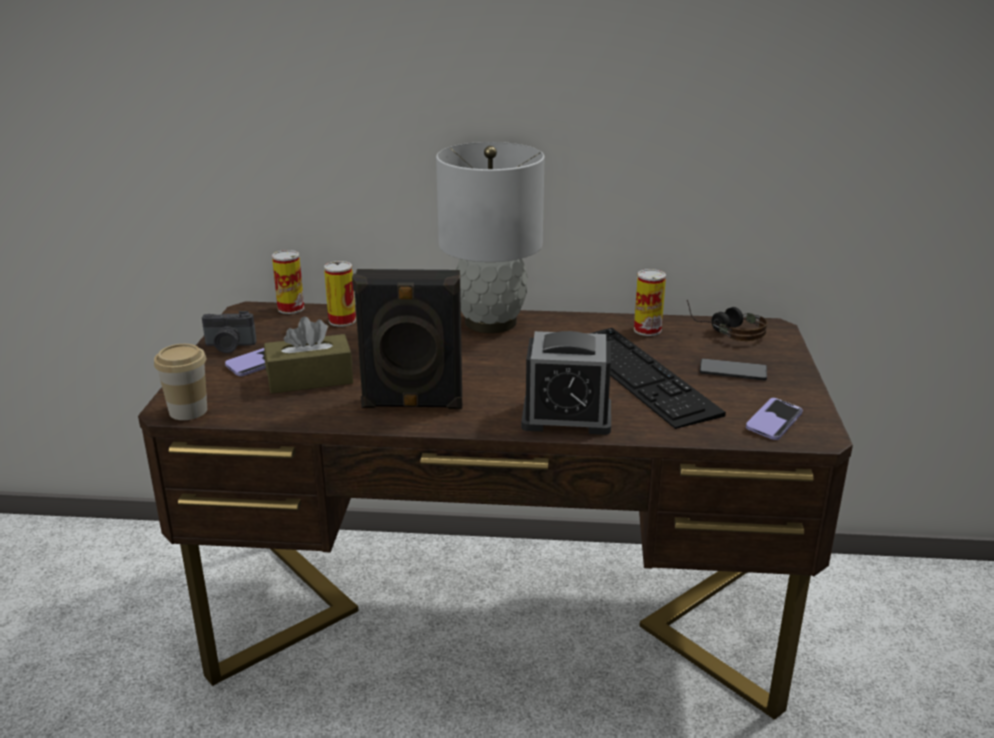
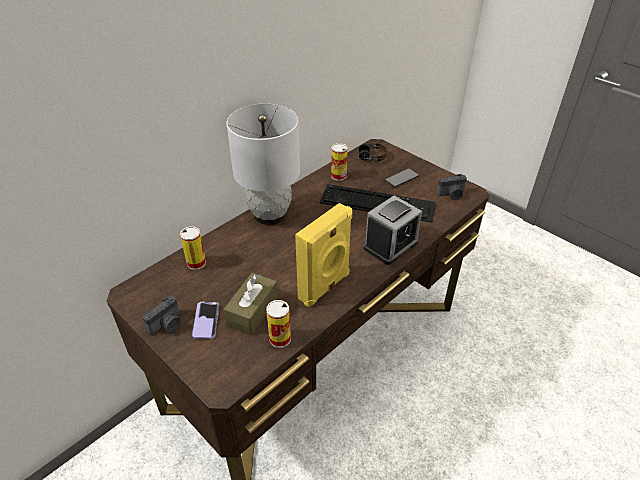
camera: 50 degrees left, 15 degrees up
cup [154,344,207,420] -> none
can [272,250,304,314] -> can moved to [266,300,291,348]
black speaker [352,269,463,409] -> yellow speaker [295,203,352,307]
phone [746,398,803,440] -> camera [437,174,467,200]

